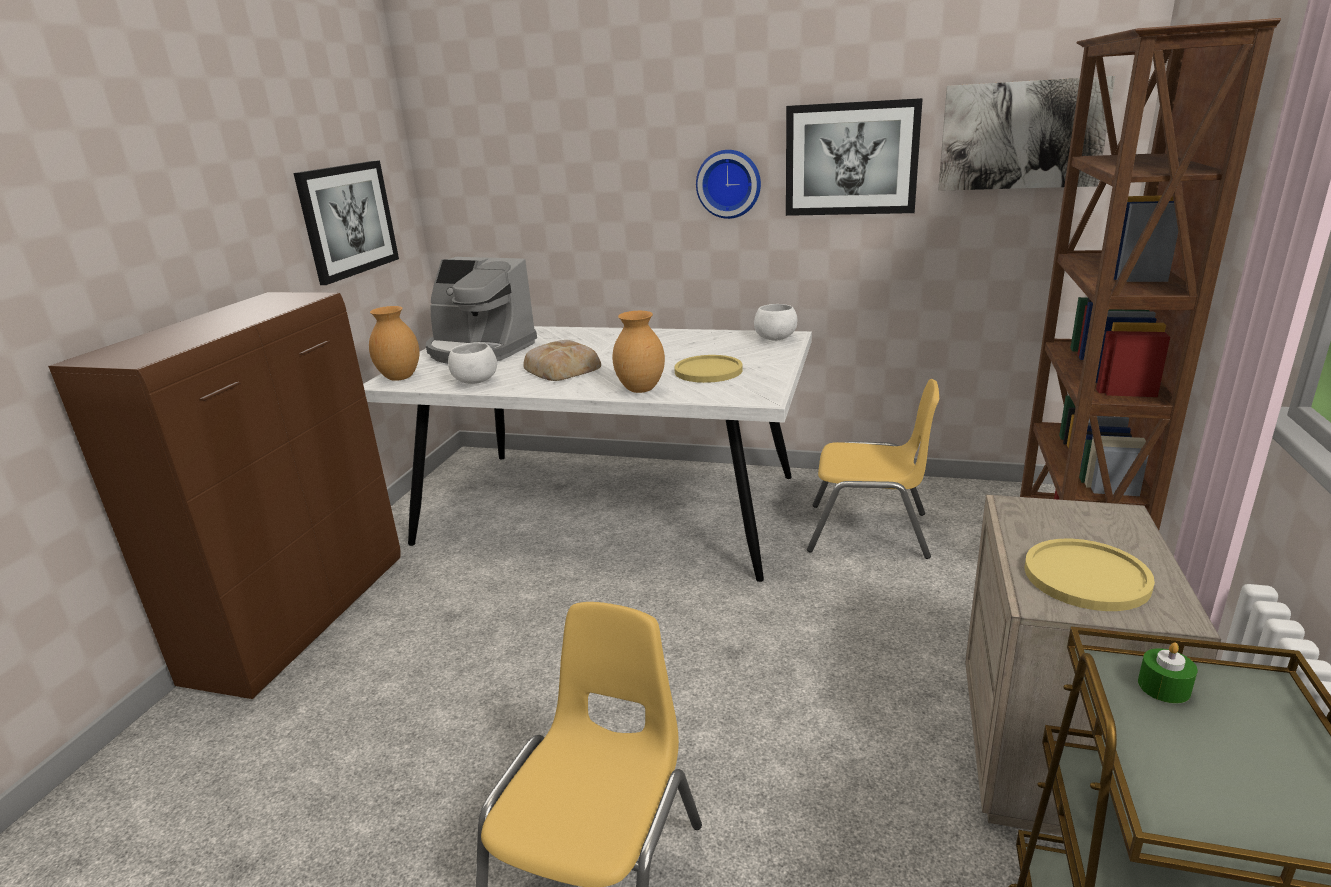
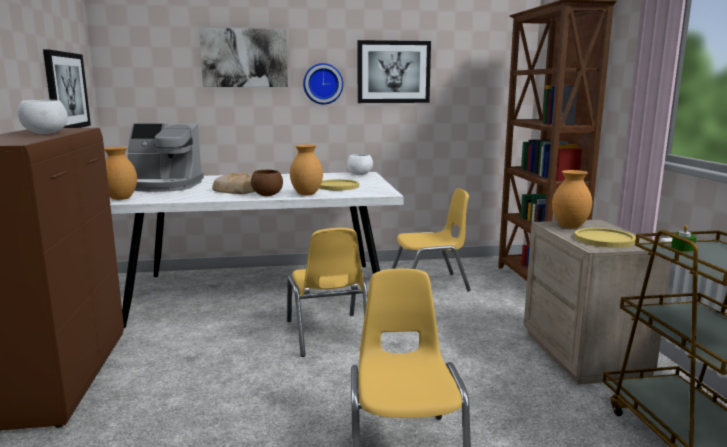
camera: 25 degrees left, 10 degrees down
white bowl [448,342,497,384] -> white bowl moved to [18,100,68,134]
picture [938,76,1115,191] -> picture moved to [199,28,288,87]
none -> brown bowl [251,170,283,196]
none -> yellow chair [287,228,368,357]
none -> brown vase [552,170,592,229]

